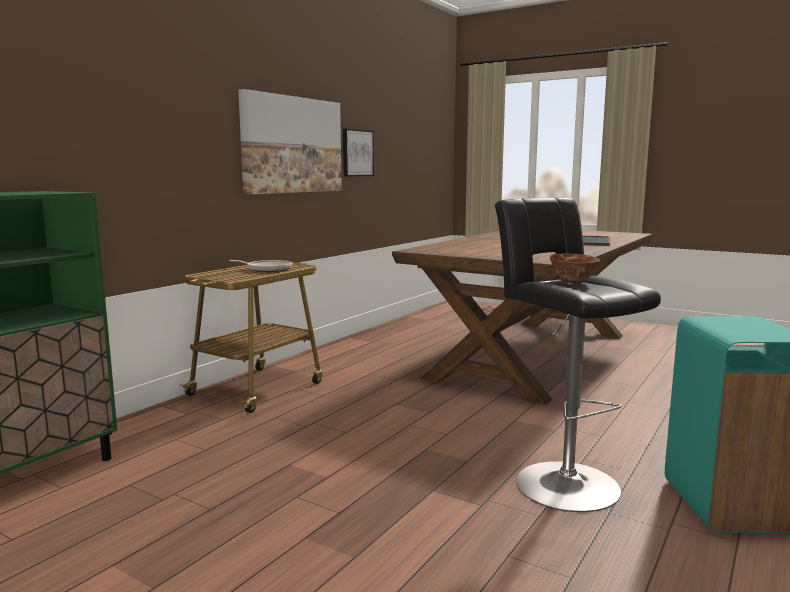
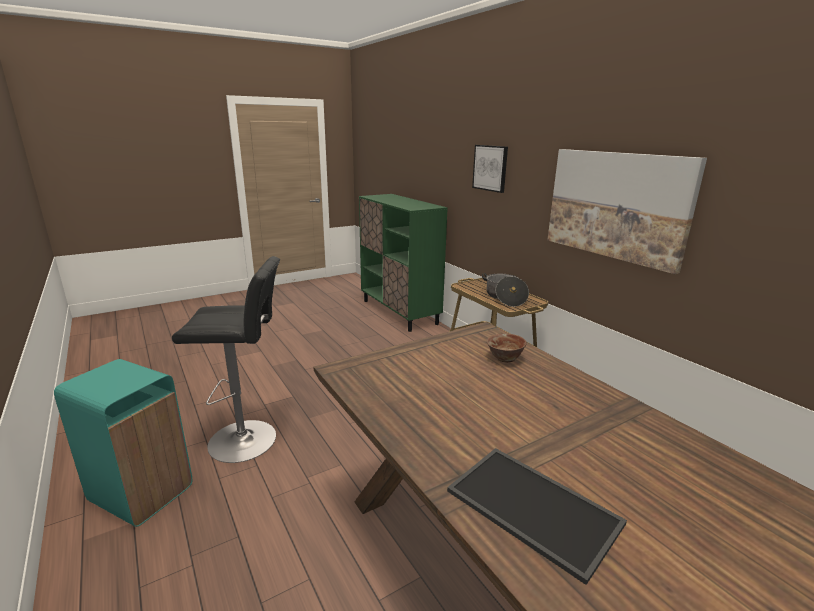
camera: 115 degrees right, 10 degrees up
frying pan [229,260,292,272] -> cooking pot [482,273,529,307]
picture [343,129,374,176] -> picture moved to [472,145,508,193]
bowl [550,254,600,283] -> bowl moved to [487,333,527,363]

